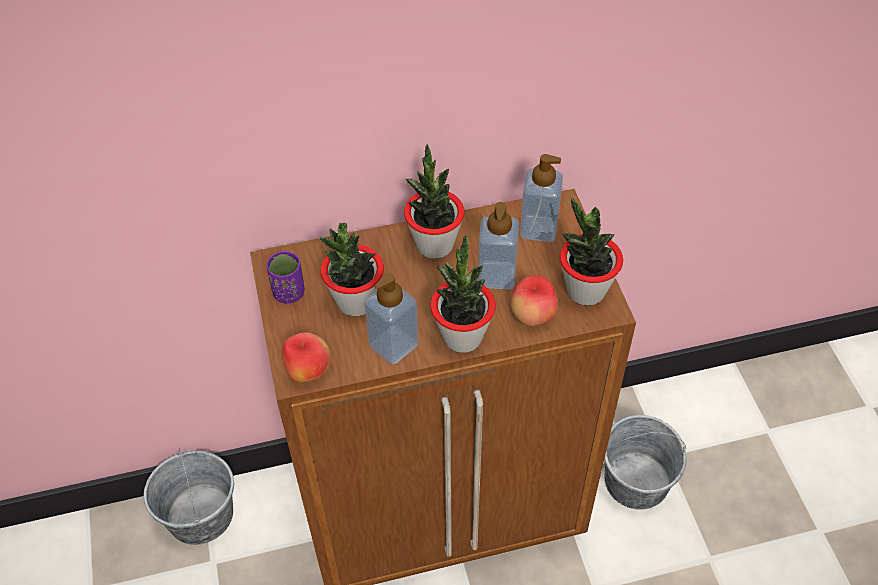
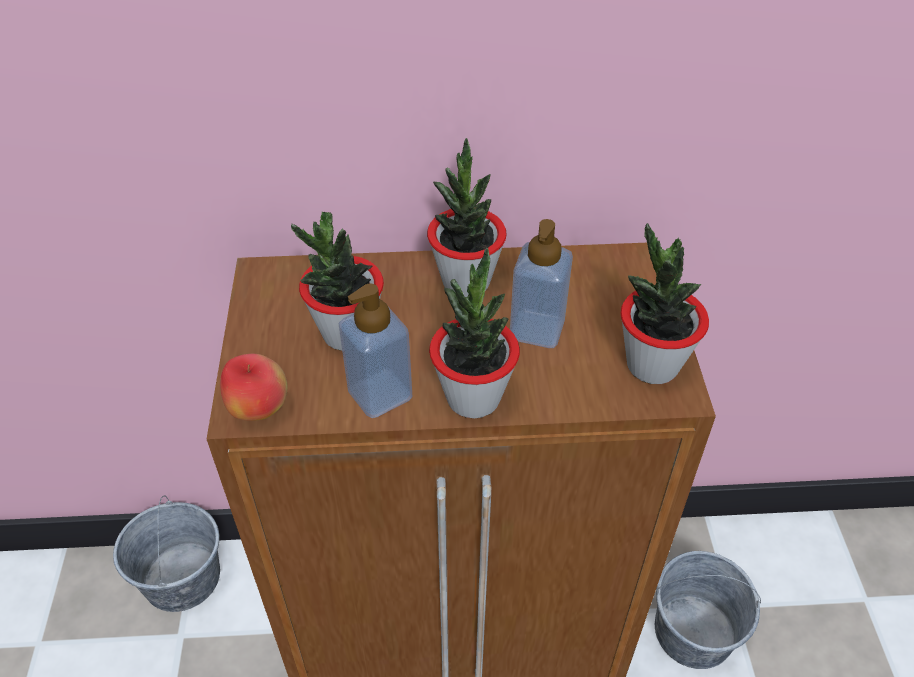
camera: 10 degrees right, 5 degrees down
purple cup [267,251,305,304] -> none
apple [511,275,558,326] -> none
soap dispenser [520,154,563,242] -> none

